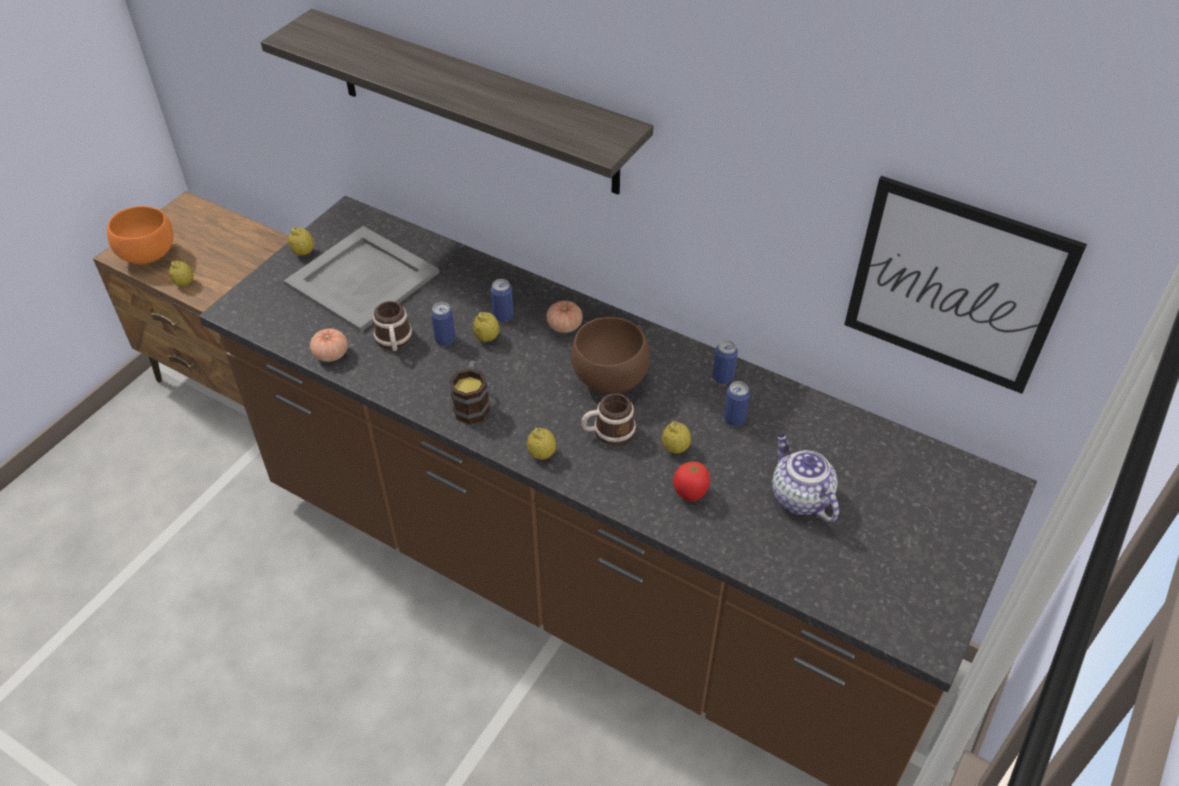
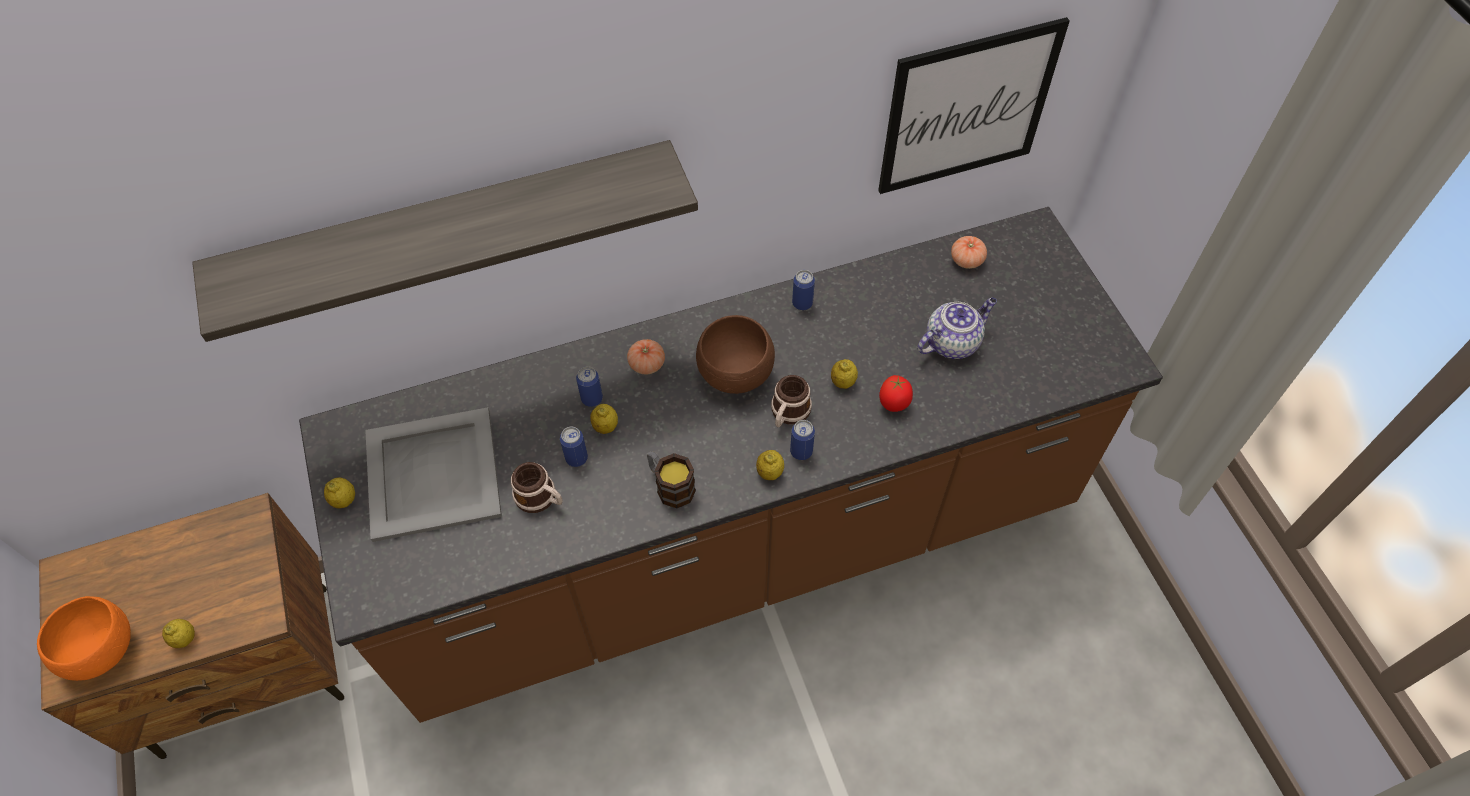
camera: 50 degrees left, 10 degrees up
tomato [310,328,348,362] -> tomato moved to [951,236,987,269]
can [724,381,750,426] -> can moved to [790,420,815,460]
teapot [772,433,839,523] -> teapot turned 135 degrees clockwise [917,297,997,359]

